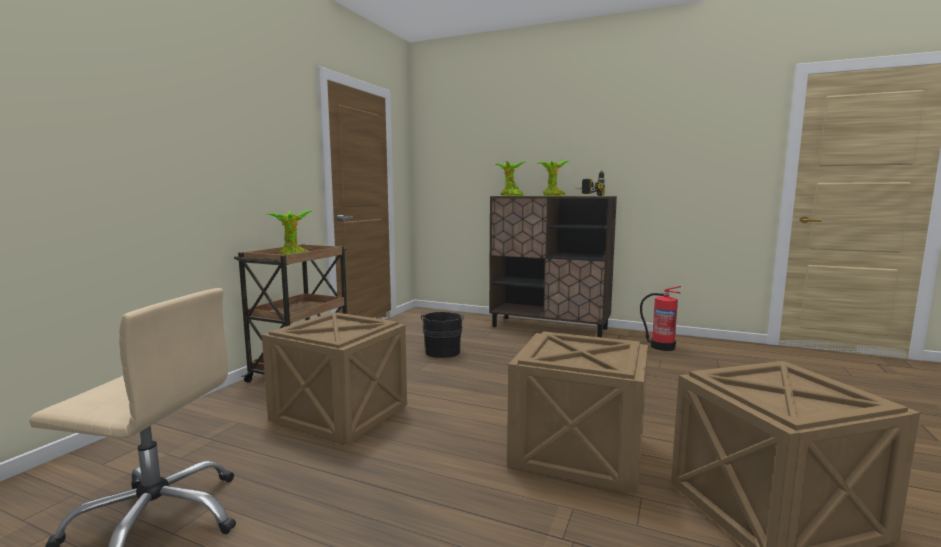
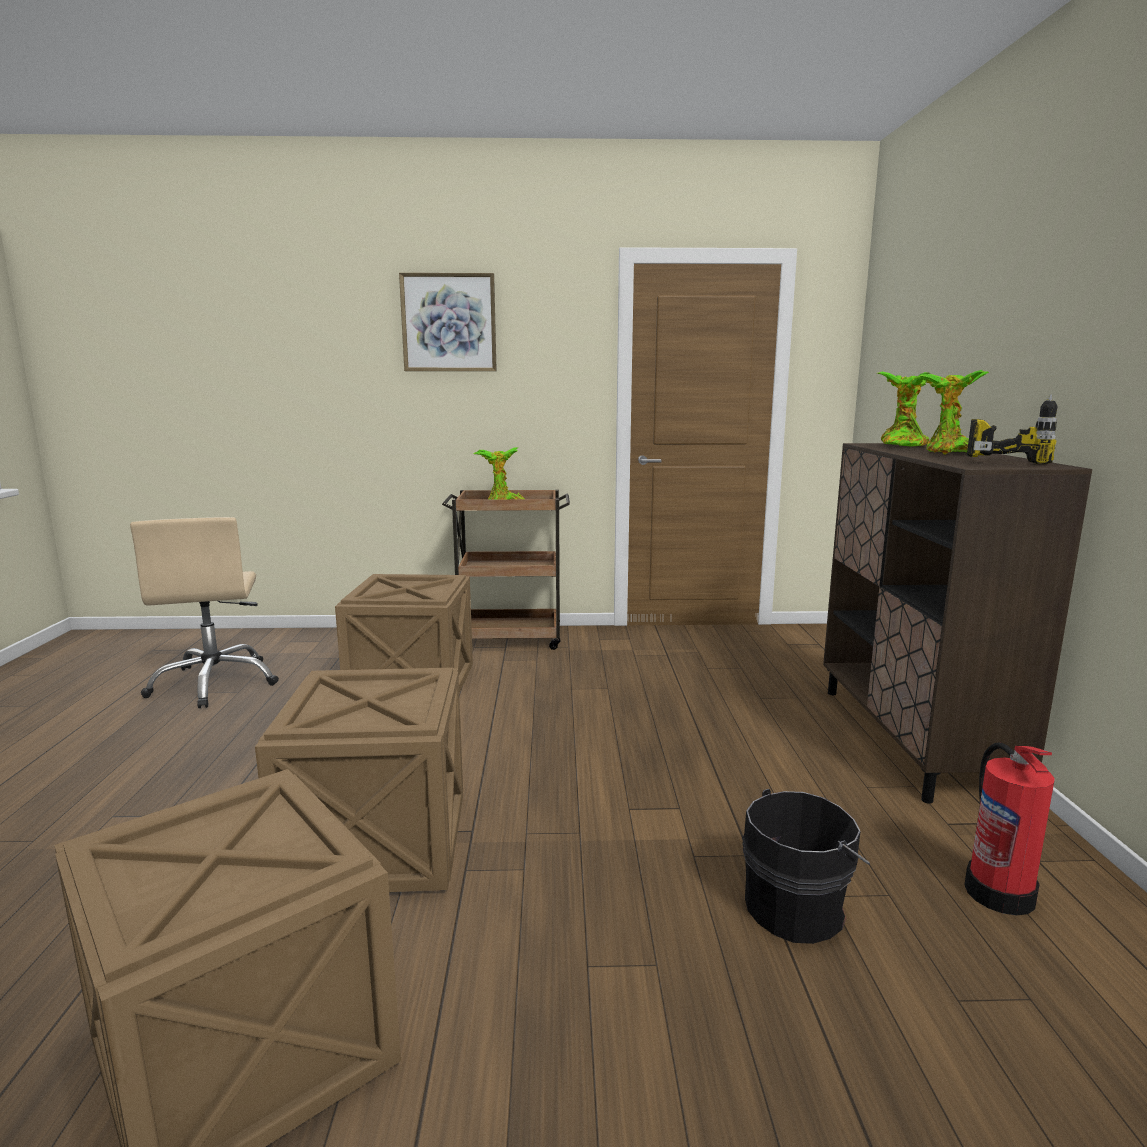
camera: 65 degrees right, 5 degrees up
black bucket [421,312,464,358] -> black bucket moved to [742,789,870,944]
none -> picture [399,273,497,371]

